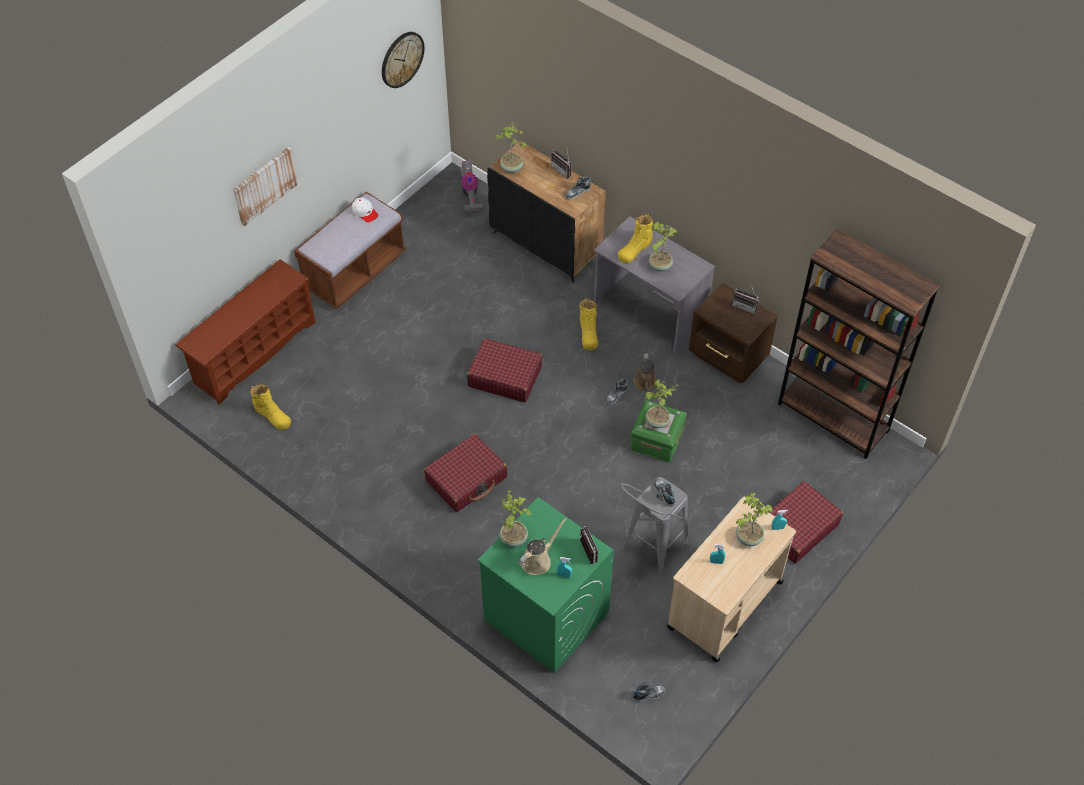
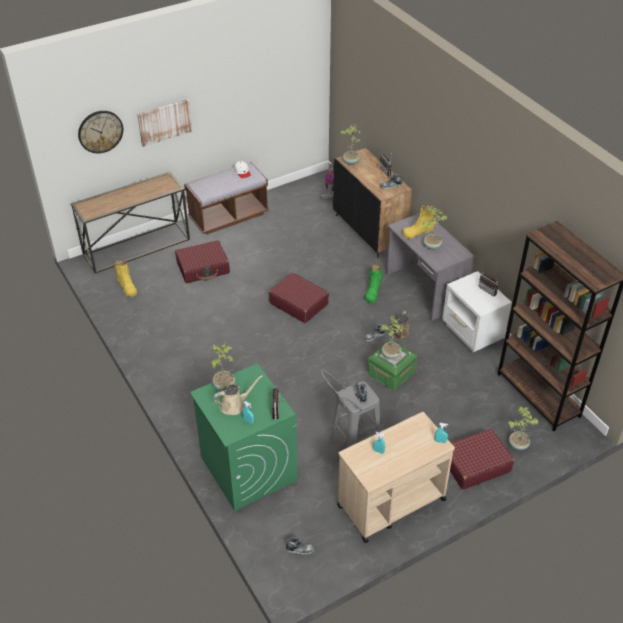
camera: 20 degrees right, 10 degrees down
brown shoe rack [175,259,315,405] -> console table [71,171,190,273]
wall clock [382,32,425,88] -> wall clock moved to [78,111,123,153]
red suitcase [424,434,507,512] -> red suitcase moved to [175,240,230,283]
yellow boot [579,298,598,350] -> green boot [365,264,382,303]
brown nightstand [689,283,778,383] -> white nightstand [442,271,512,352]
potted plant [736,493,773,546] -> potted plant moved to [508,406,539,450]

